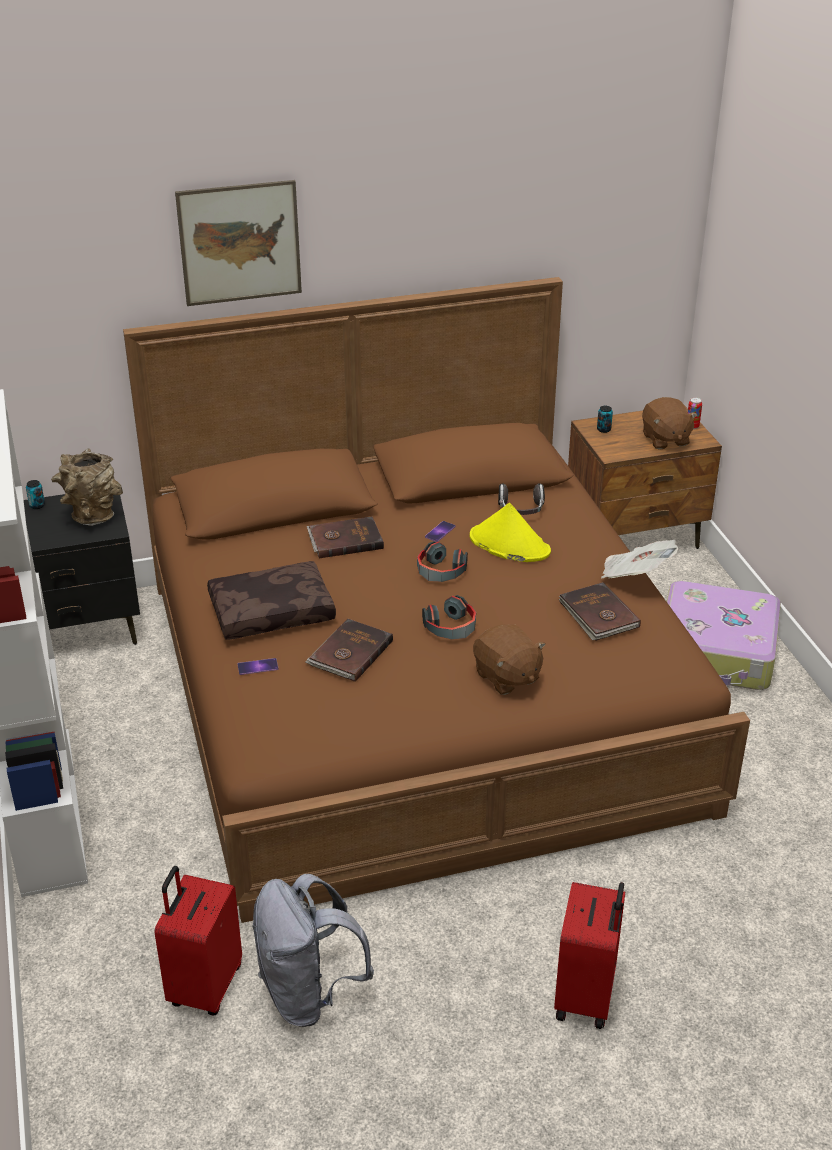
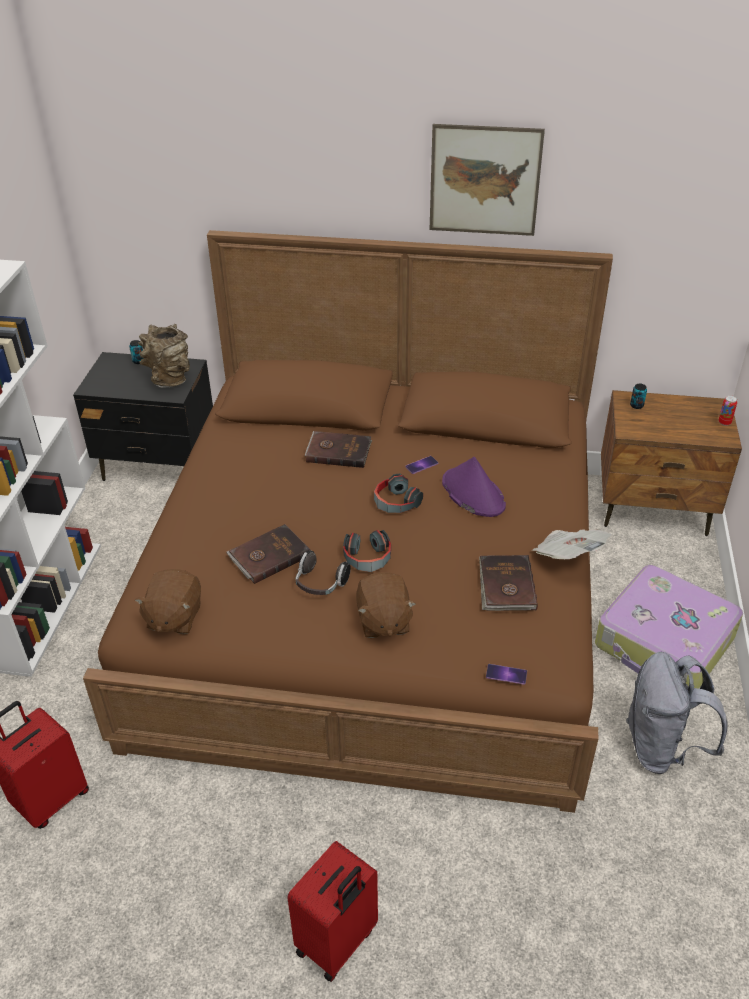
camera: 25 degrees right, 5 degrees up
picture [175,180,302,306] -> picture moved to [430,124,545,236]
brown pillow [207,561,336,640] -> none
phone [238,658,278,675] -> phone moved to [486,664,527,685]
grey backpack [252,874,374,1027] -> grey backpack moved to [626,652,728,774]
yellow hat [470,503,551,562] -> purple hat [442,457,506,517]
headphones [498,483,545,515] -> headphones moved to [296,550,351,595]
brown plush toy [642,397,697,450] -> brown plush toy moved to [135,569,201,634]

